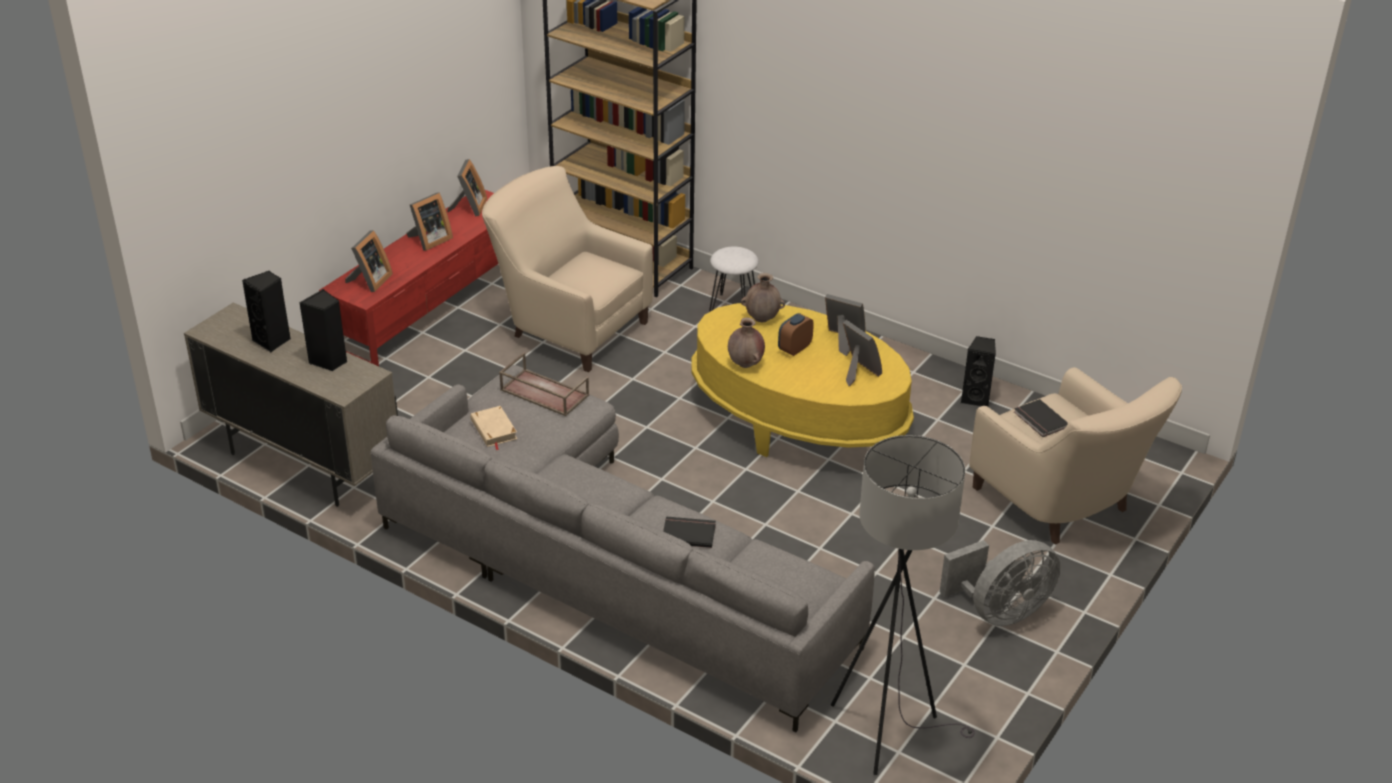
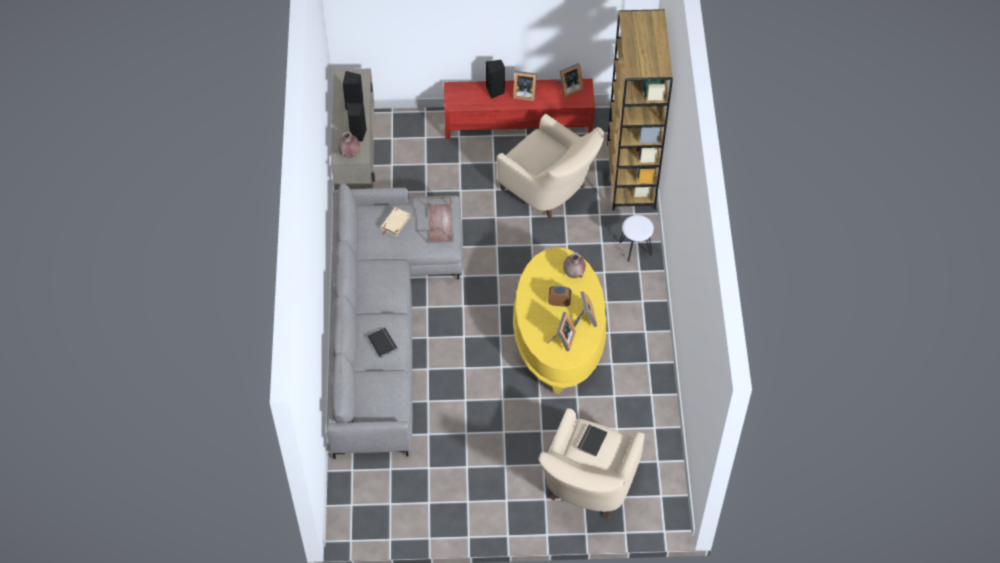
camera: 55 degrees right, 20 degrees up
picture frame [345,230,393,292] -> none
beige armchair [482,166,653,372] -> beige armchair turned 135 degrees clockwise [497,114,604,218]
brown vase [728,318,765,368] -> brown vase moved to [338,131,360,158]
grey floor lamp [831,435,975,775] -> none
grey fan [940,540,1061,626] -> none
black speaker [961,336,996,406] -> black speaker moved to [486,60,505,99]

